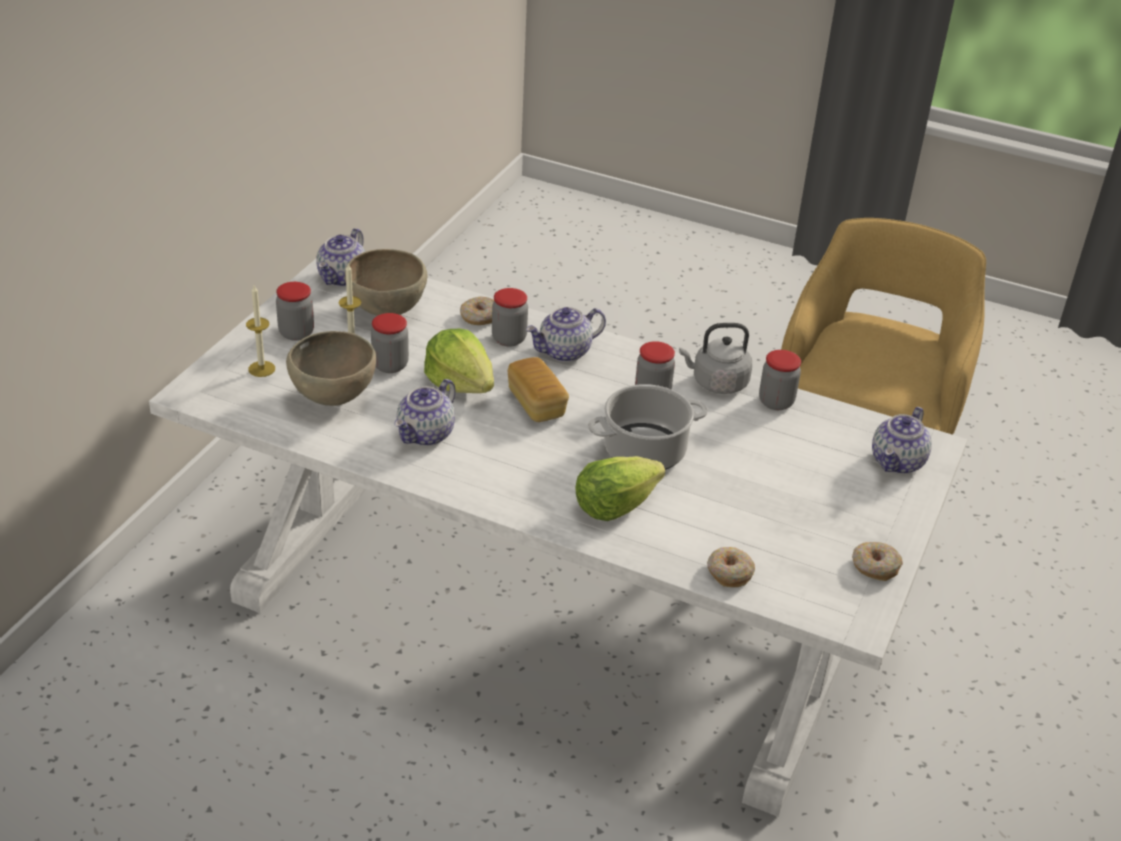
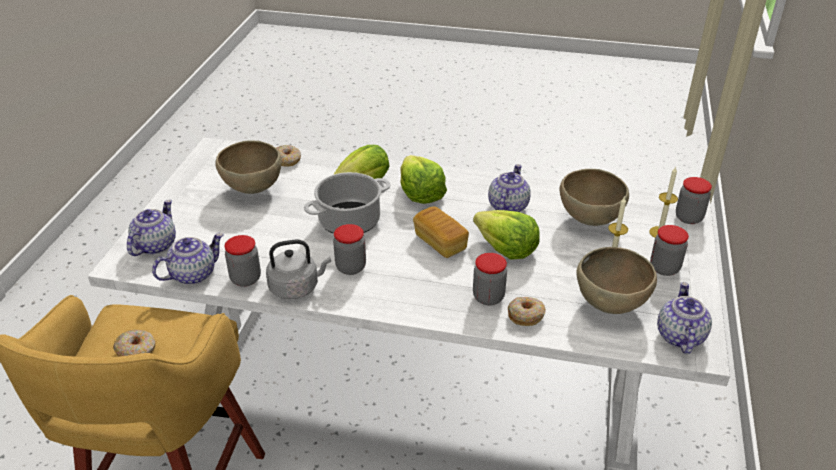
camera: 170 degrees right, 0 degrees up
jar [371,313,409,373] -> jar moved to [676,177,712,224]
teapot [526,307,606,362] -> teapot moved to [152,233,224,285]
donut [852,542,903,581] -> donut moved to [113,330,155,357]
none -> brown bowl [215,140,282,194]
none -> lettuce [400,155,447,204]

